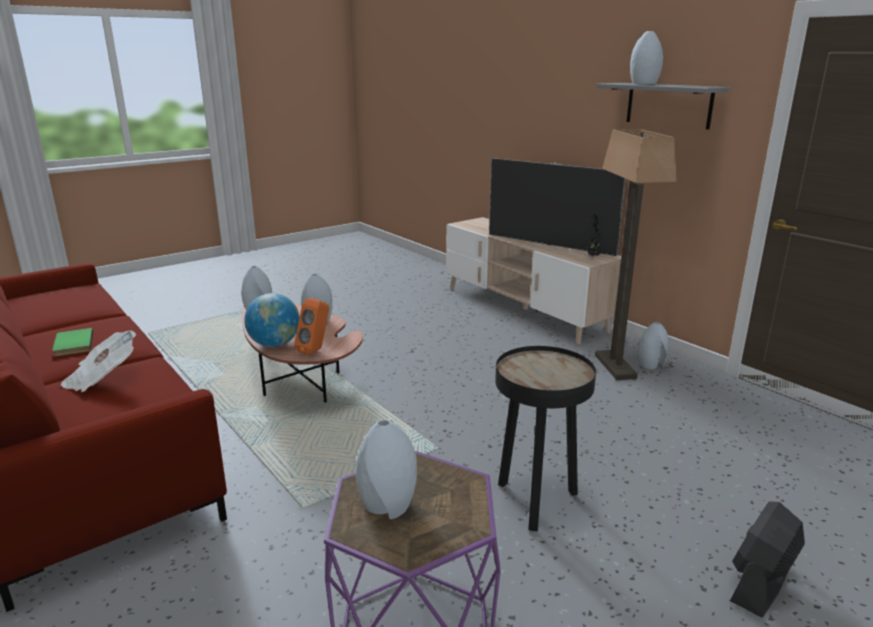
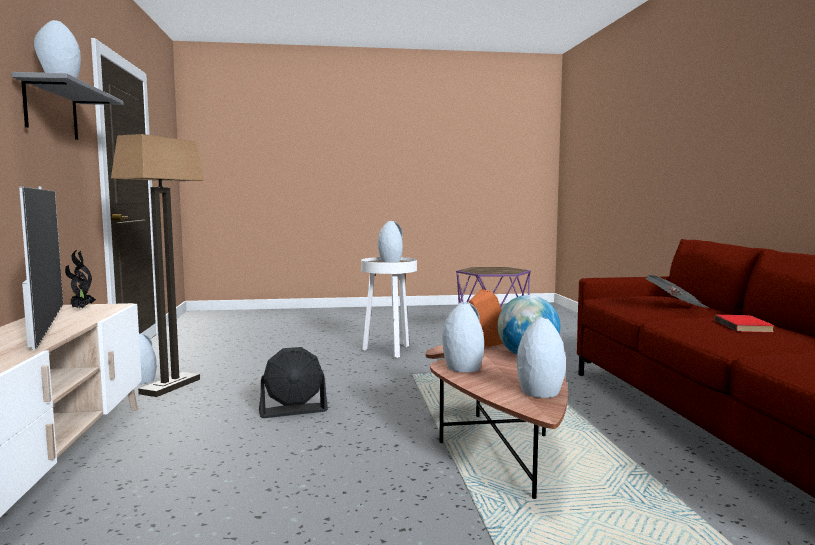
camera: 150 degrees left, 15 degrees down
green book [52,328,93,357] -> red book [715,315,775,332]
grey vase [356,420,417,519] -> grey vase moved to [378,221,403,262]
black side table [495,346,596,531] -> white side table [361,257,417,358]
black fan [730,501,805,618] -> black fan moved to [259,347,328,418]

